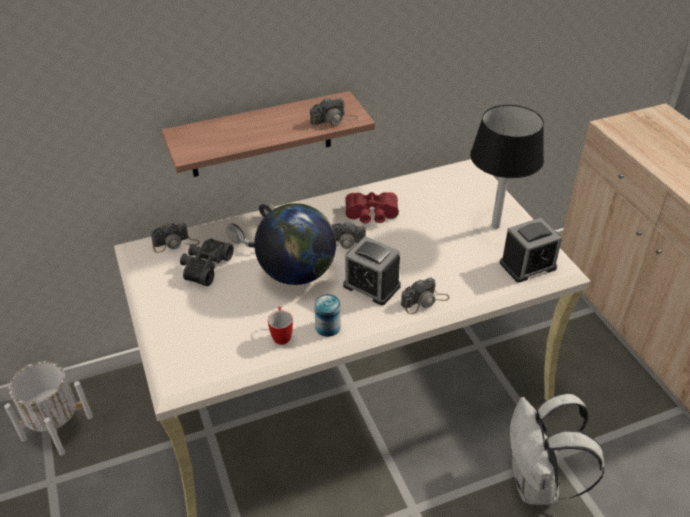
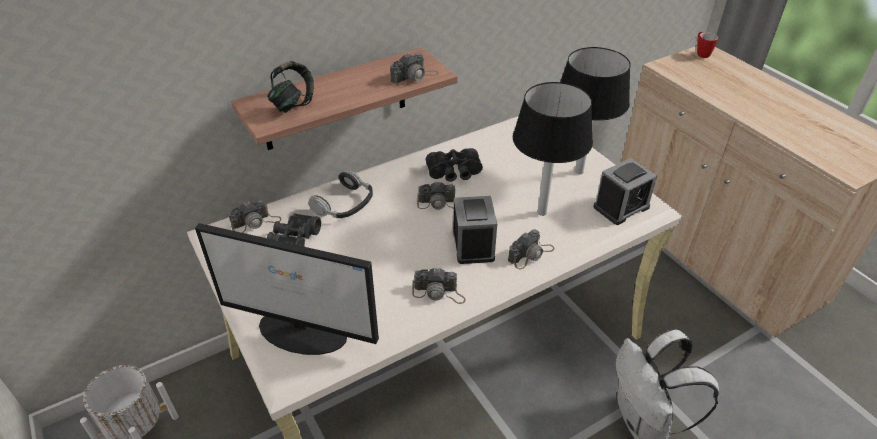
camera: 10 degrees left, 0 degrees up
globe [254,203,336,285] -> none
mug [268,307,293,345] -> mug moved to [697,32,718,58]
can [314,294,341,337] -> camera [412,267,466,304]
alarm clock [343,236,401,305] -> alarm clock turned 120 degrees counterclockwise [453,196,497,264]
red binoculars [345,192,399,223] -> black binoculars [426,148,483,182]
none -> monitor [195,223,379,355]
none -> headphones [267,61,314,113]
none -> black table lamp [513,82,593,216]

